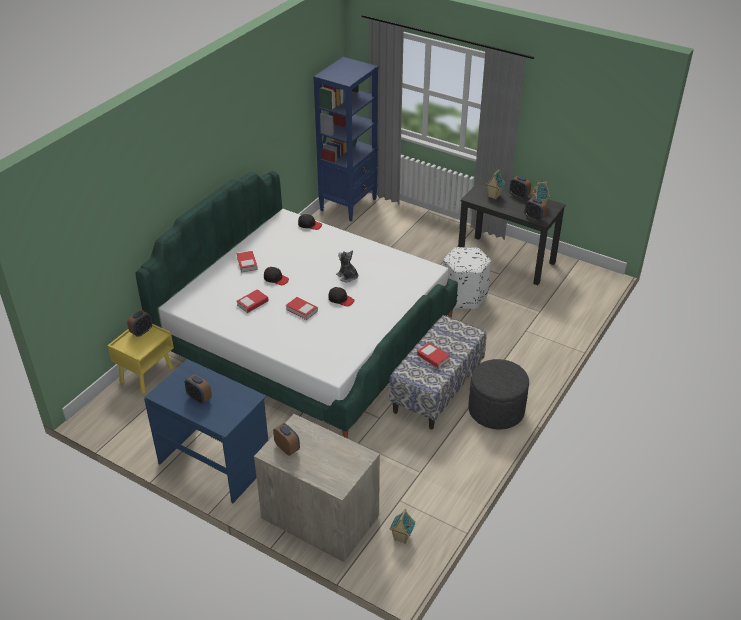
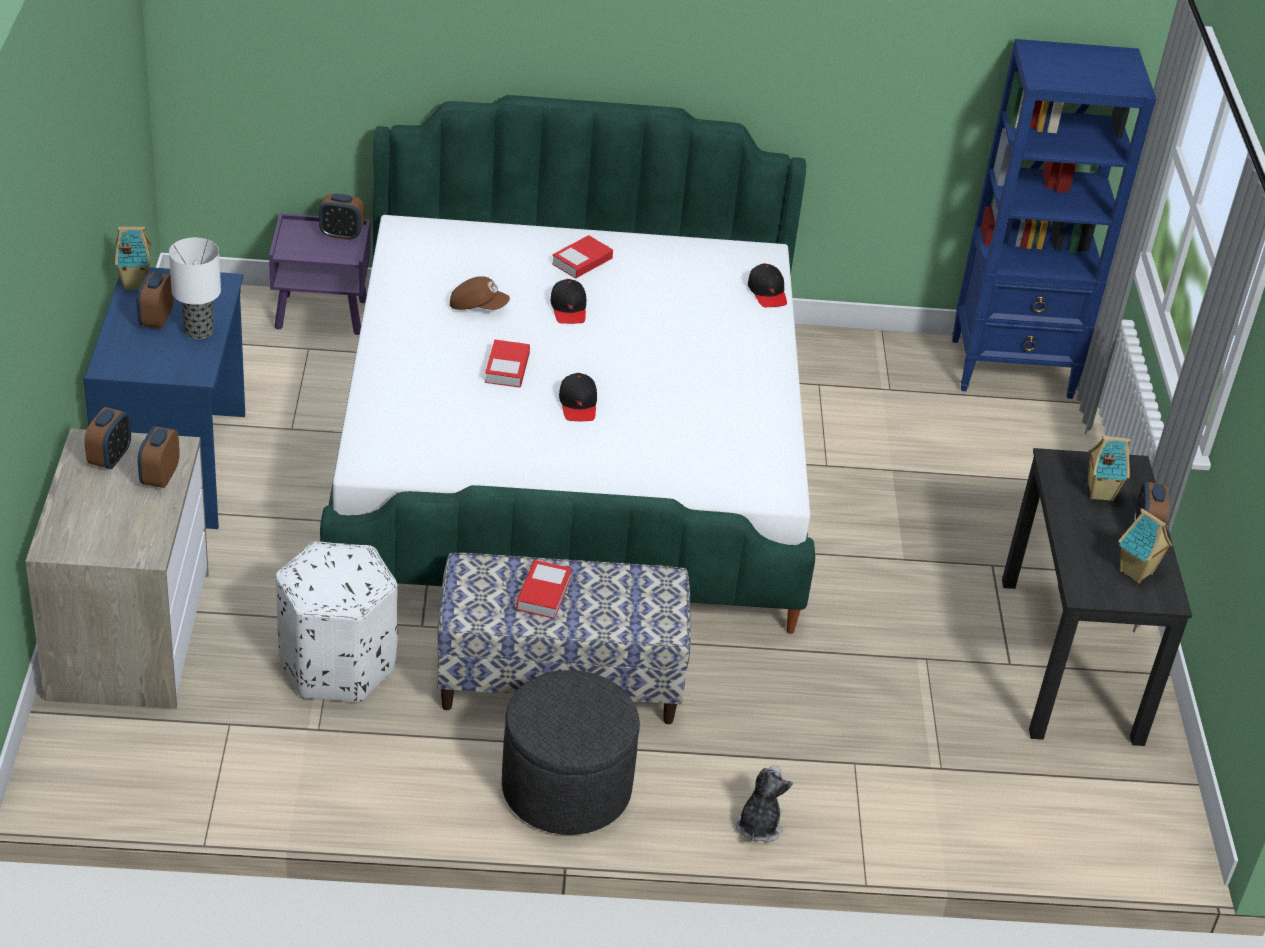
camera: 55 degrees right, 0 degrees up
yellow nightstand [107,324,174,394] -> purple nightstand [269,213,371,335]
book [237,289,269,313] -> brown cap [450,276,510,310]
plush toy [336,250,358,282] -> plush toy moved to [736,765,793,843]
toy house [390,509,415,544] -> toy house moved to [115,227,151,290]
white ottoman [443,247,491,309] -> white ottoman moved to [276,541,398,702]
alarm clock [525,198,547,222] -> alarm clock moved to [138,426,180,488]
none -> table lamp [169,238,221,339]

